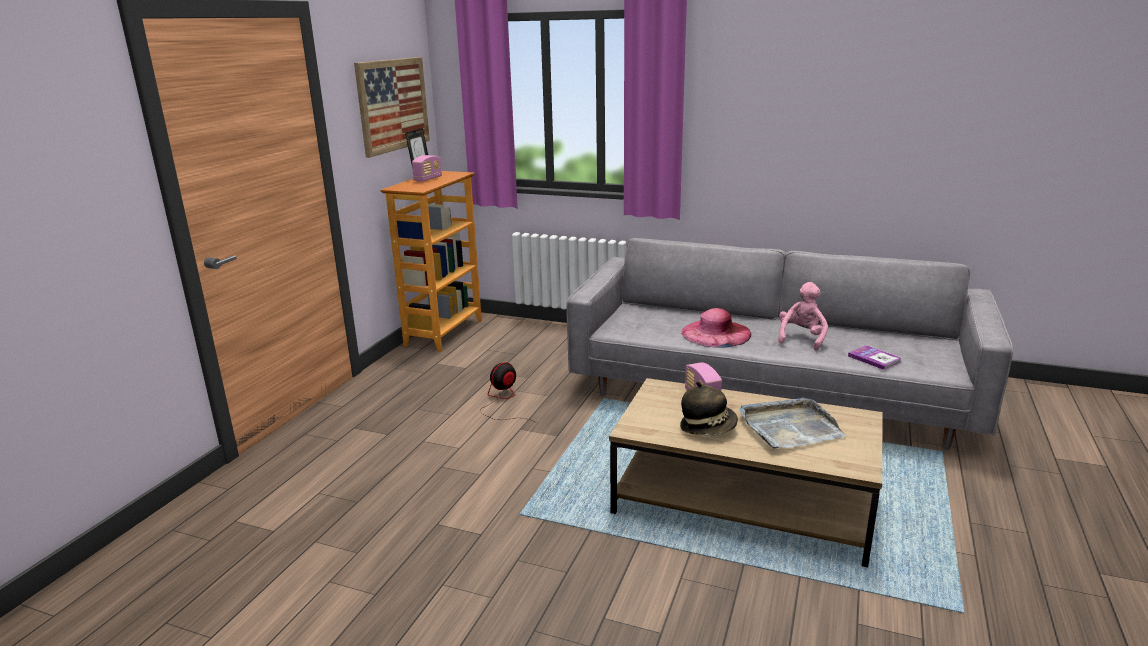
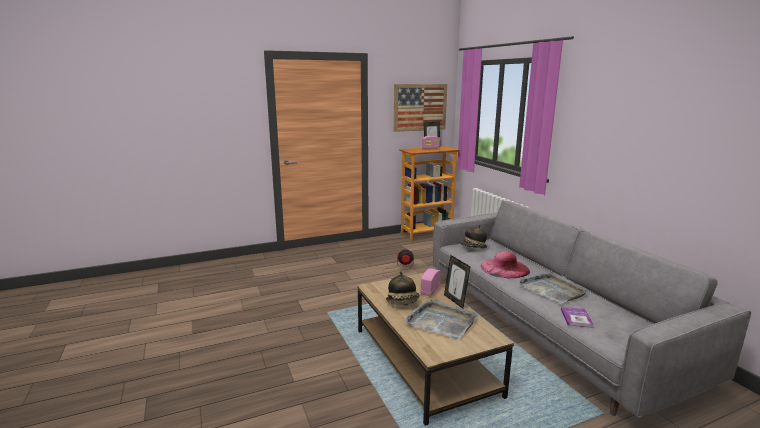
camera: 45 degrees right, 5 degrees down
pink plush toy [778,282,828,351] -> grey tray [517,272,588,304]
none -> picture frame [444,255,470,309]
none -> hat [460,225,487,249]

